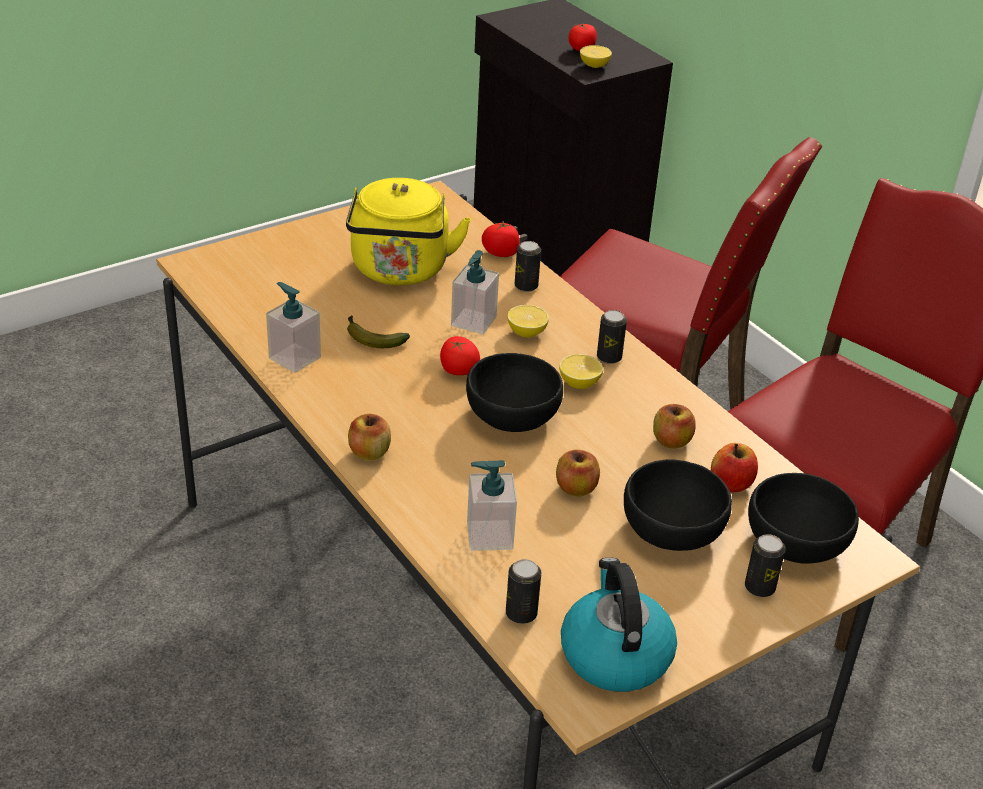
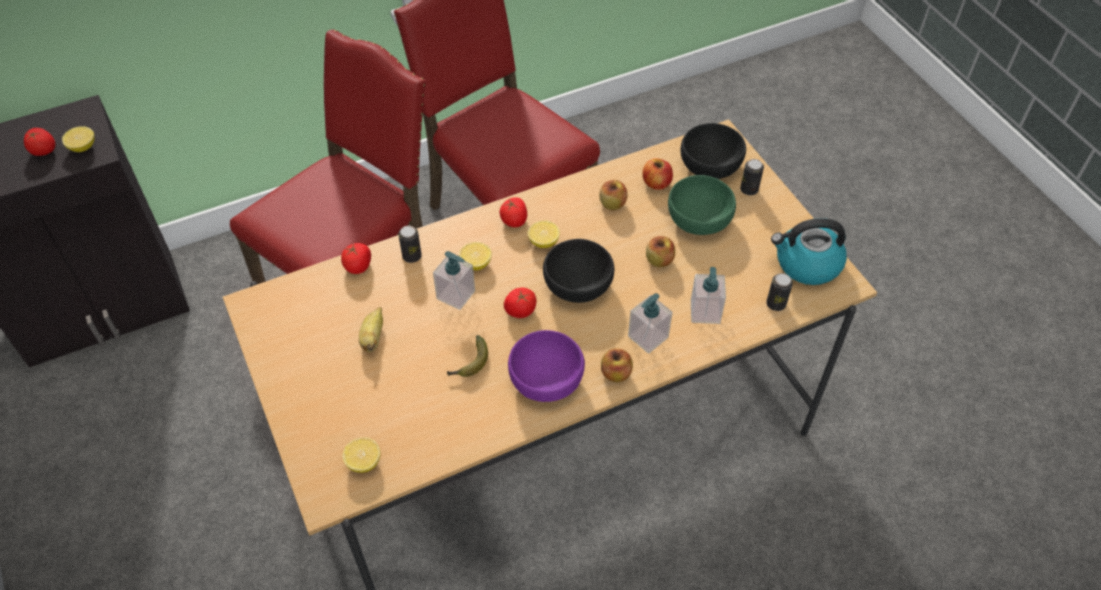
camera: 80 degrees left, 15 degrees up
soap dispenser [266,282,321,373] -> soap dispenser moved to [628,293,673,354]
yellow kettle [346,178,471,286] -> banana [359,307,383,352]
can [597,310,627,364] -> tomato [499,197,527,227]
black bowl [624,459,732,551] -> green bowl [668,175,736,235]
none -> lemon [343,437,381,473]
none -> purple bowl [508,330,585,402]

